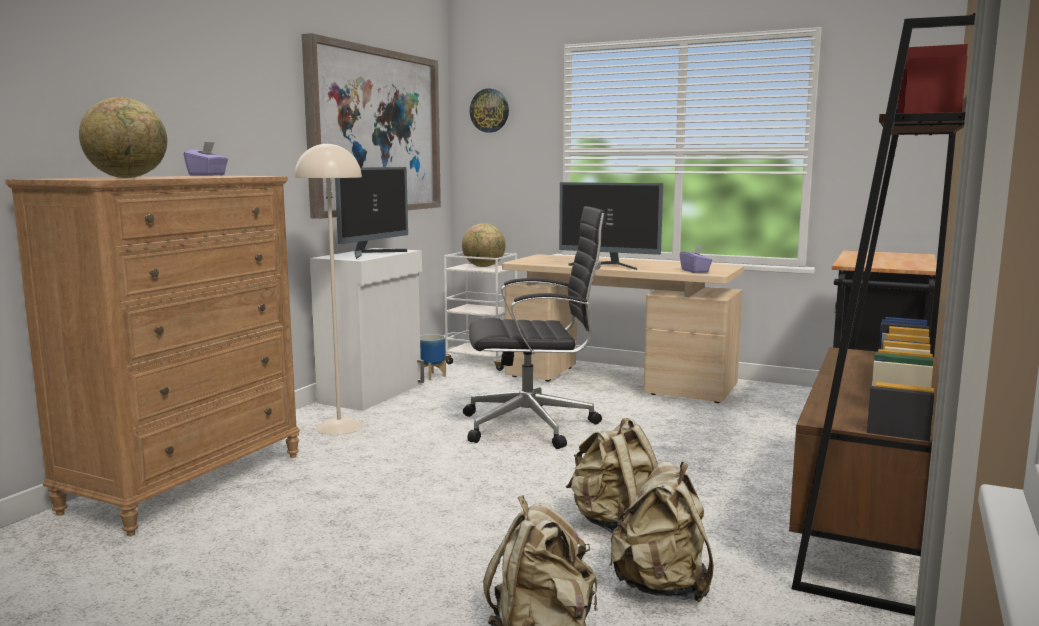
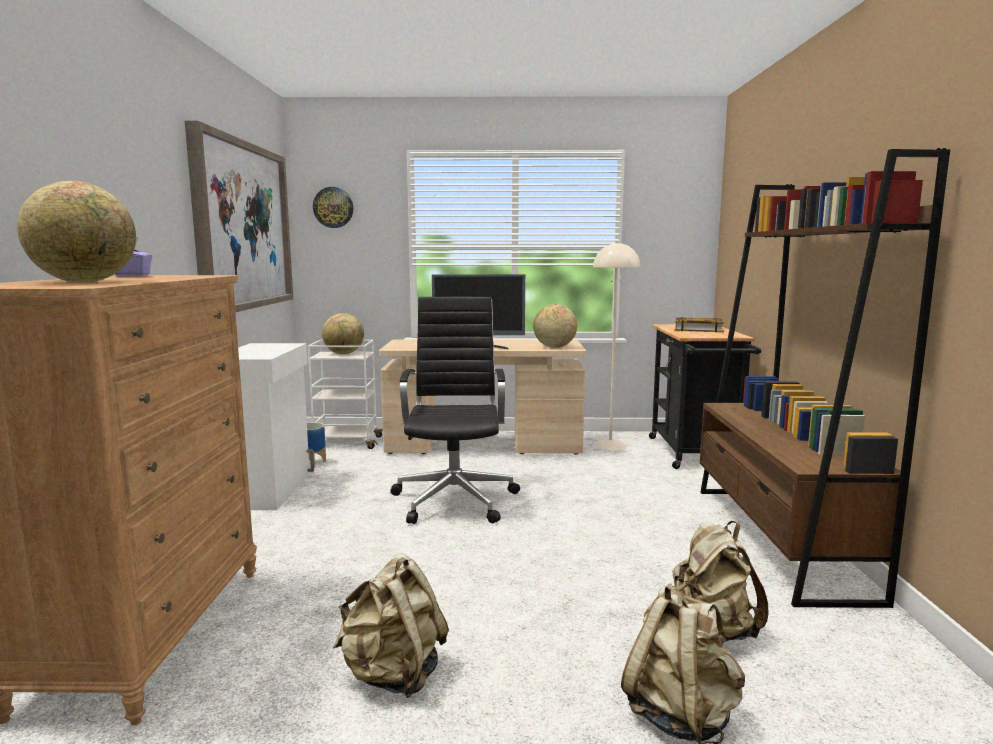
camera: 25 degrees left, 0 degrees up
beige floor lamp [294,142,363,435] -> beige floor lamp moved to [593,242,640,450]
monitor [335,167,408,259] -> none
black office chair [463,206,607,449] -> black office chair turned 60 degrees counterclockwise [390,297,520,524]
beige backpack [566,418,658,533] -> beige backpack moved to [333,553,449,698]
purple tissue box [680,245,712,273] -> globe [533,304,577,348]
none -> book [675,317,725,332]

